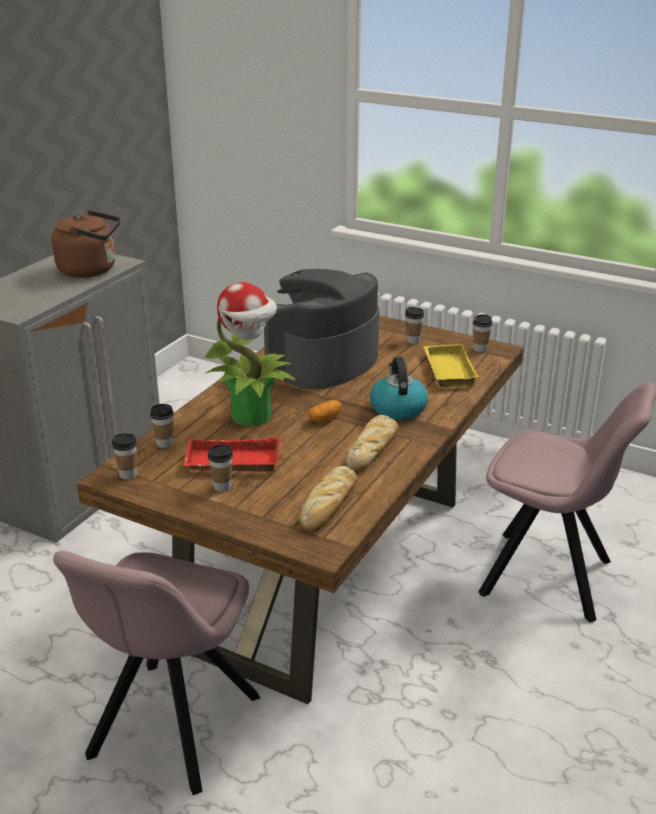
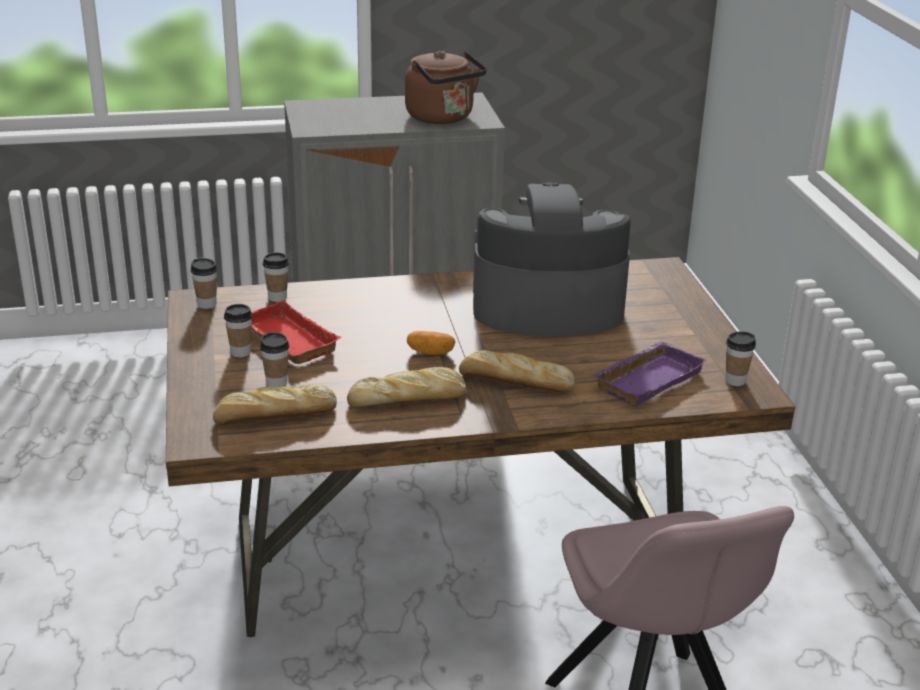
camera: 50 degrees right, 0 degrees up
pink chair [53,551,260,795] -> none
potted plant [204,282,296,426] -> none
kettle [370,357,428,420] -> bread [459,350,576,393]
cup [405,307,424,344] -> cup moved to [260,332,290,387]
yellow tray [423,344,479,387] -> purple tray [592,341,707,406]

